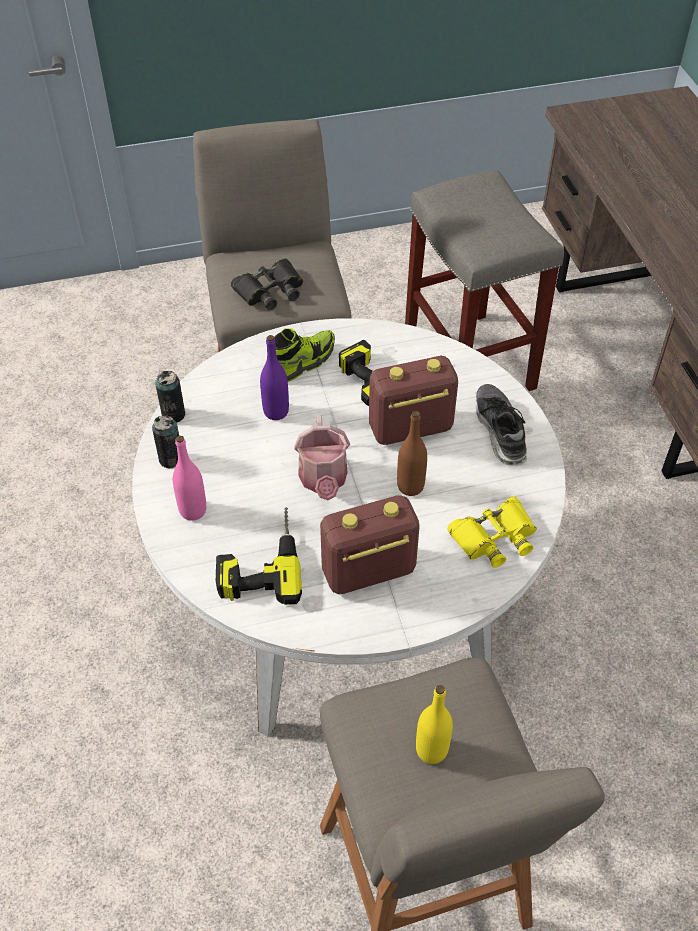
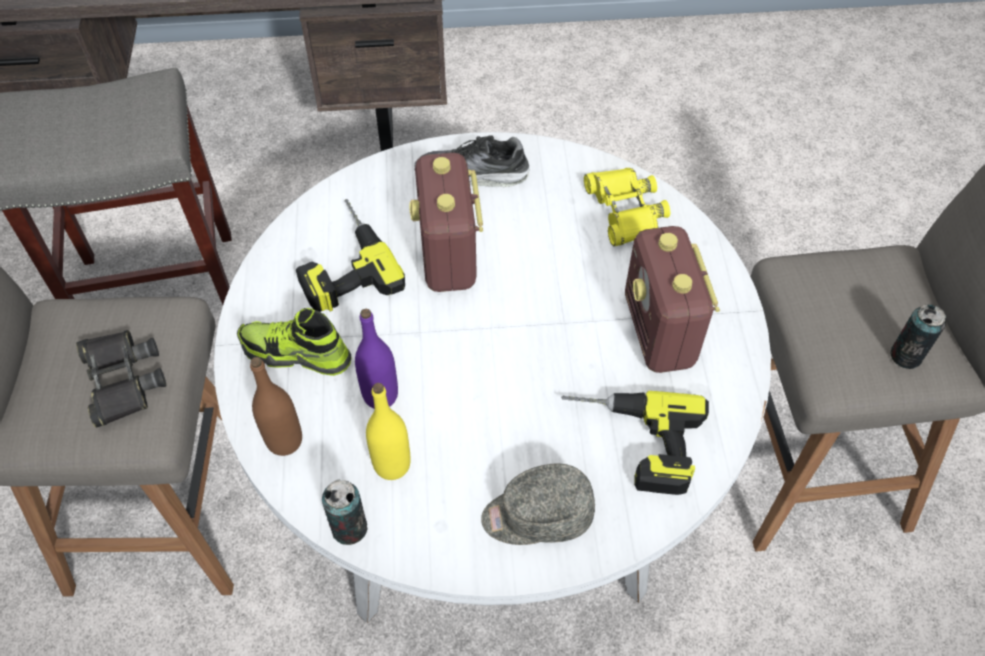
camera: 80 degrees left, 5 degrees up
can [152,415,179,468] -> can moved to [890,304,946,369]
pink bottle [173,436,206,521] -> grey cap [481,463,595,545]
shoe [274,328,335,382] -> shoe turned 45 degrees counterclockwise [237,308,351,376]
watering can [294,414,350,500] -> none
brown bottle [397,411,427,496] -> brown bottle moved to [250,357,302,456]
yellow bottle [416,685,453,764] -> yellow bottle moved to [366,383,411,480]

